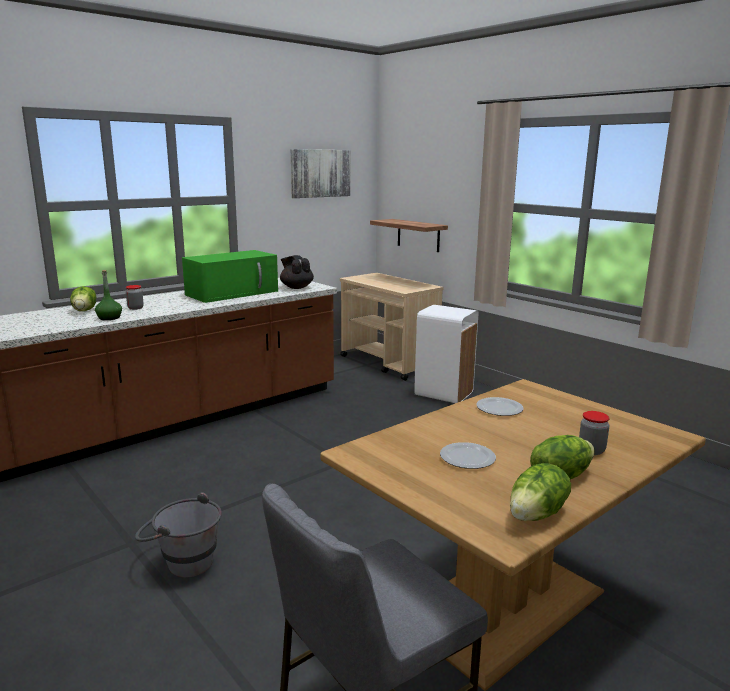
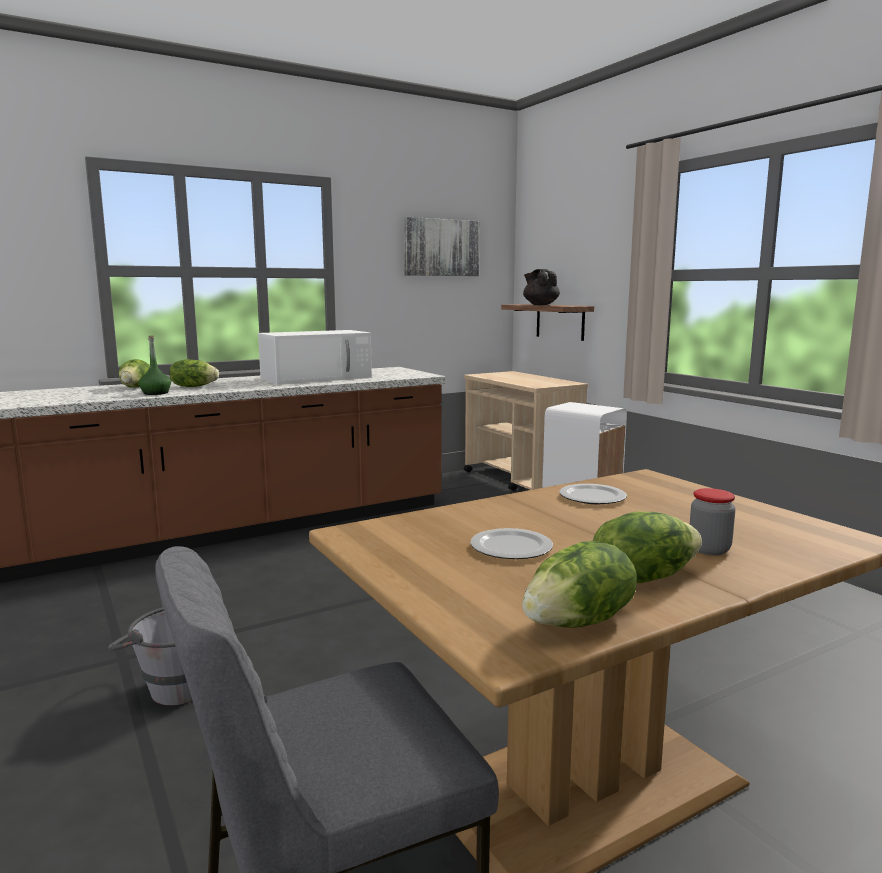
camera: 10 degrees right, 5 degrees down
jar [126,285,144,310] -> lettuce [169,359,219,387]
green microwave [182,250,278,303] -> white microwave [258,330,372,384]
black teapot [280,255,314,289] -> black teapot moved to [523,269,560,305]

